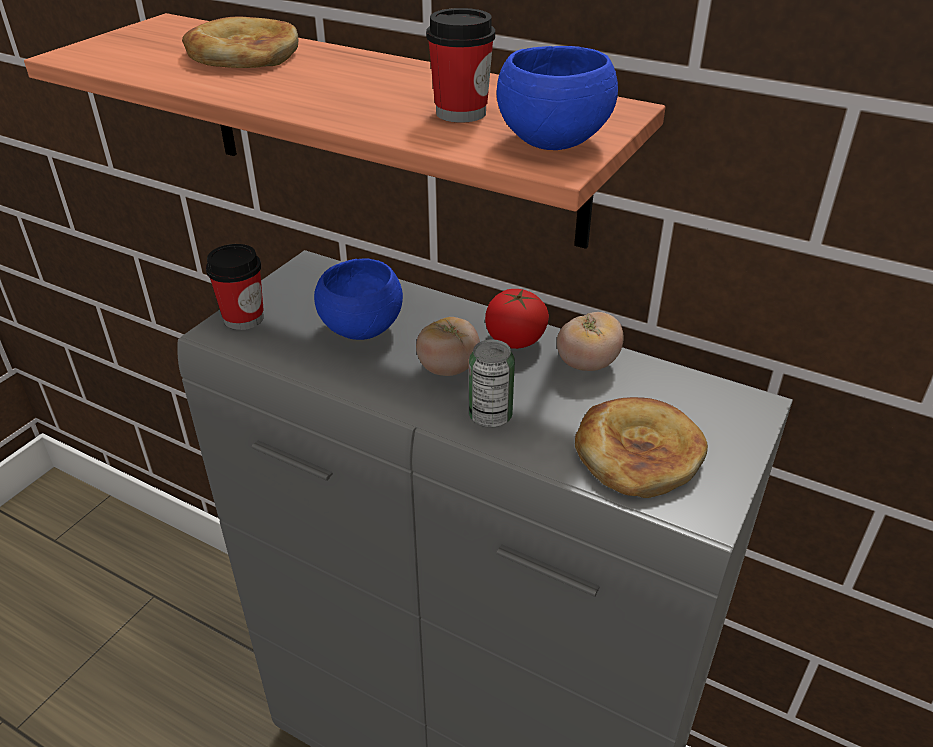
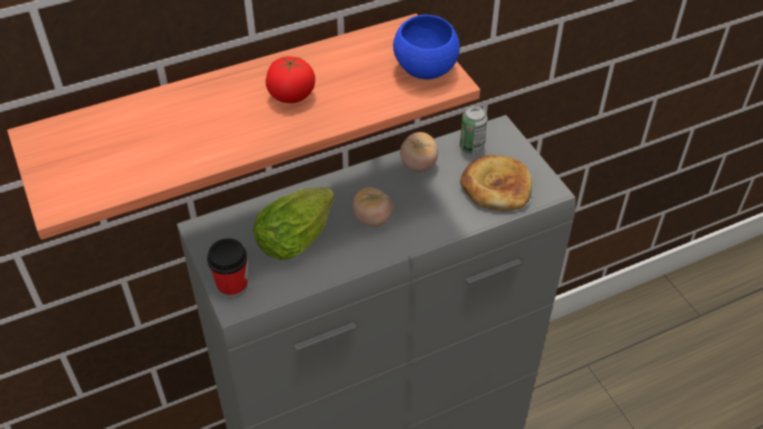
camera: 55 degrees left, 10 degrees up
bread [182,17,298,68] -> none
blue bowl [314,258,403,340] -> lettuce [253,187,335,260]
cup [426,8,495,123] -> none
can [469,339,515,427] -> can moved to [460,106,488,154]
tomato [485,289,549,349] -> tomato moved to [266,56,315,103]

